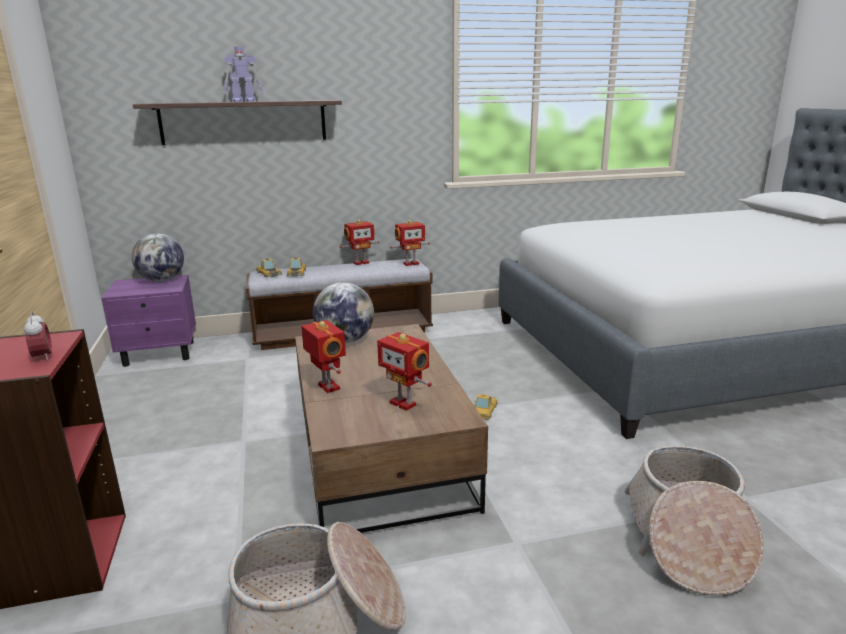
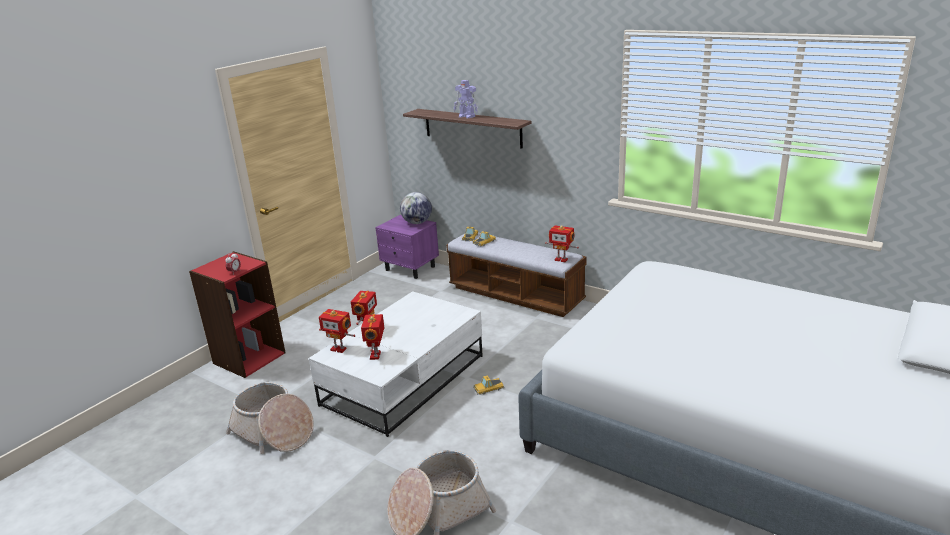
camera: 50 degrees right, 5 degrees up
brown coffee table [295,324,488,533] -> white coffee table [309,291,483,437]
globe [313,282,374,343] -> none
toy robot [340,219,380,265] -> toy robot moved to [319,309,355,353]

